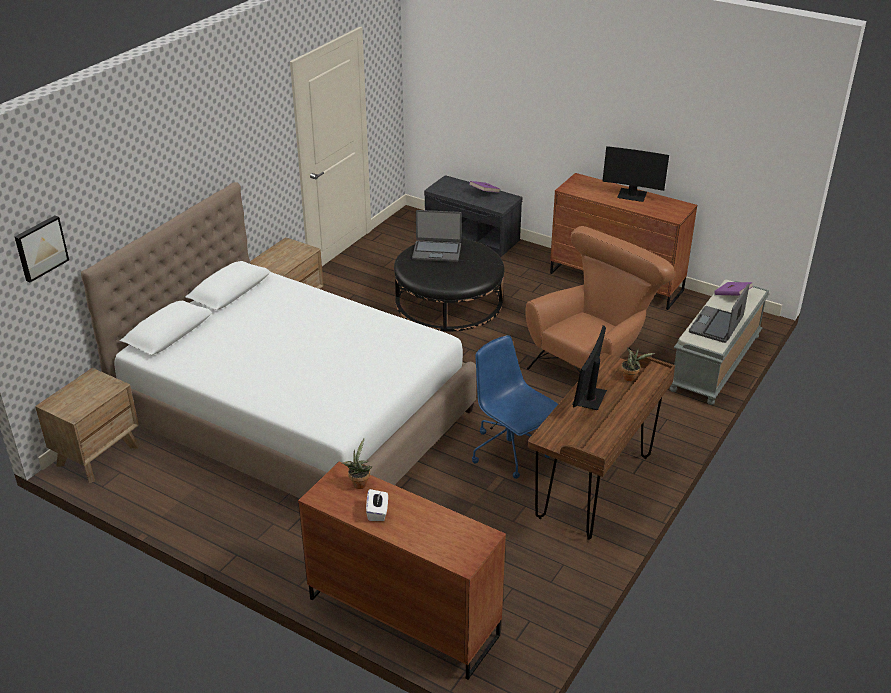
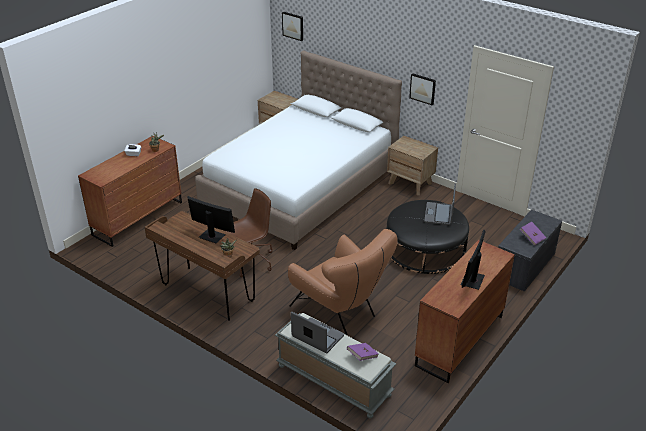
camera: 95 degrees right, 0 degrees up
blue office chair [472,335,558,479] -> brown office chair [223,188,273,277]
none -> picture [409,73,436,105]

